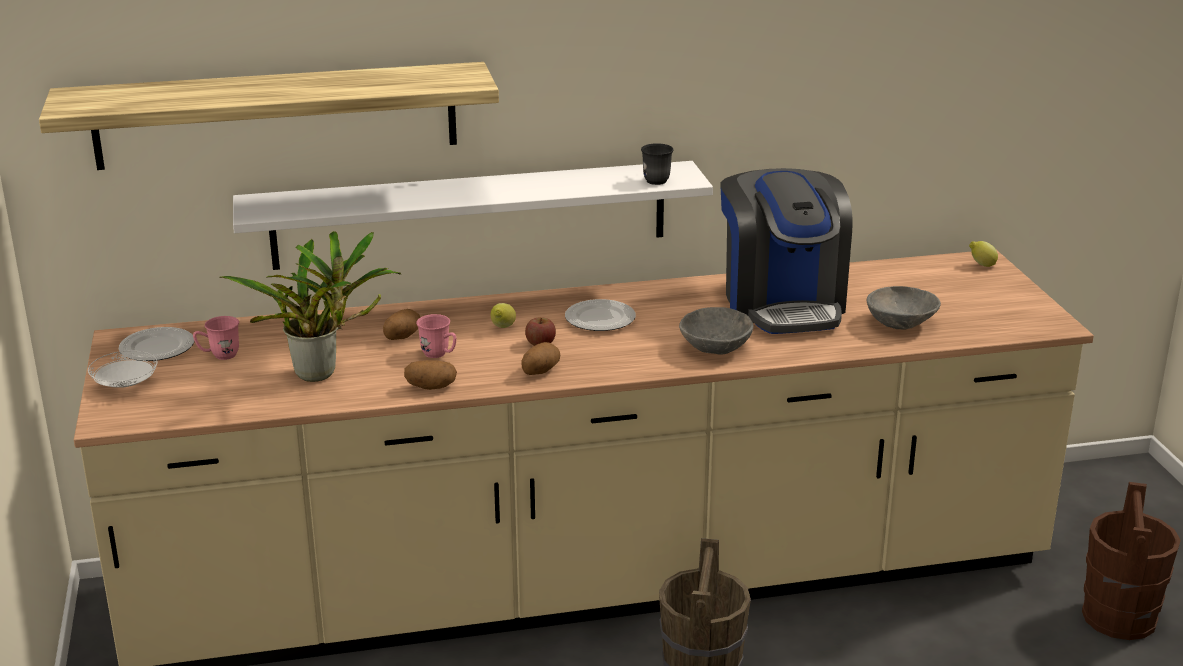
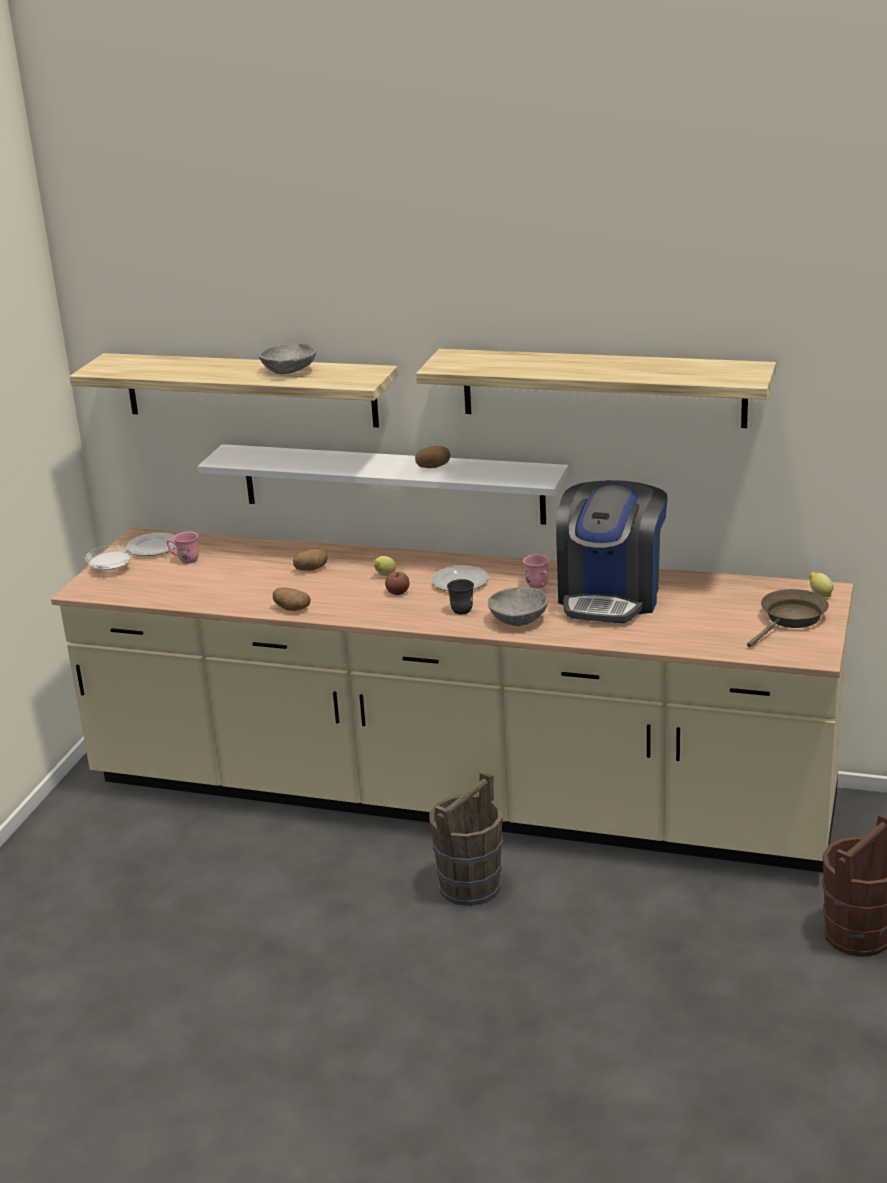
camera: 30 degrees right, 0 degrees up
potted plant [219,231,401,382] -> none
pink mug [416,314,457,358] -> pink mug moved to [523,554,549,589]
potato [522,342,560,375] -> potato moved to [415,446,450,468]
grey mug [641,143,673,185] -> grey mug moved to [447,579,474,614]
grey bowl [867,286,941,329] -> grey bowl moved to [258,344,316,374]
none -> shelf [416,349,776,428]
none -> brown frying pan [747,589,829,647]

